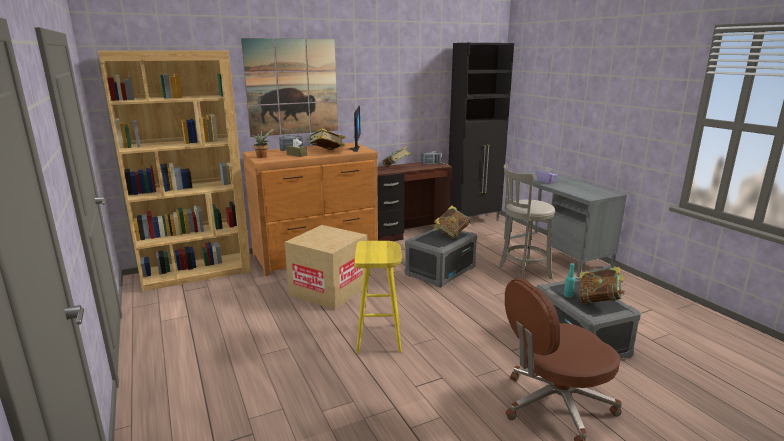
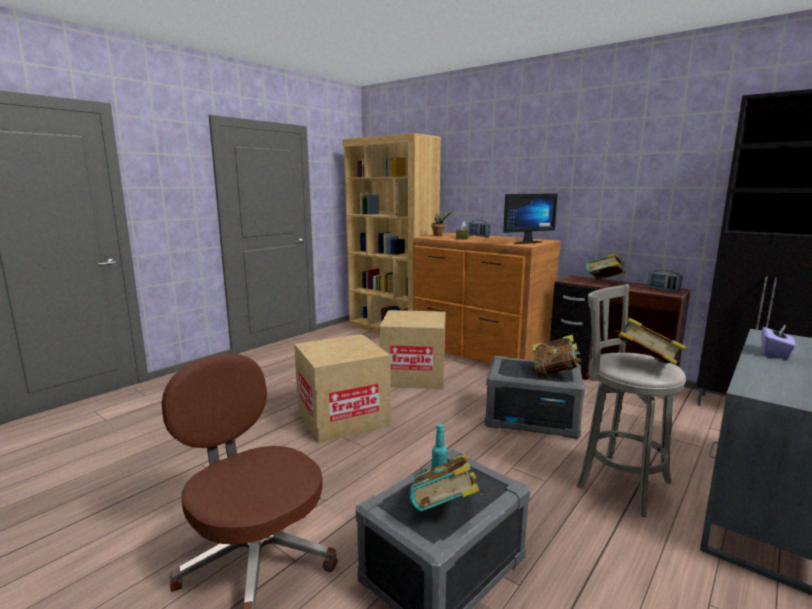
camera: 65 degrees right, 5 degrees down
picture [241,38,338,137] -> none
book [308,128,345,150] -> book moved to [615,318,686,364]
yellow stool [354,241,402,353] -> cardboard box [294,334,391,443]

